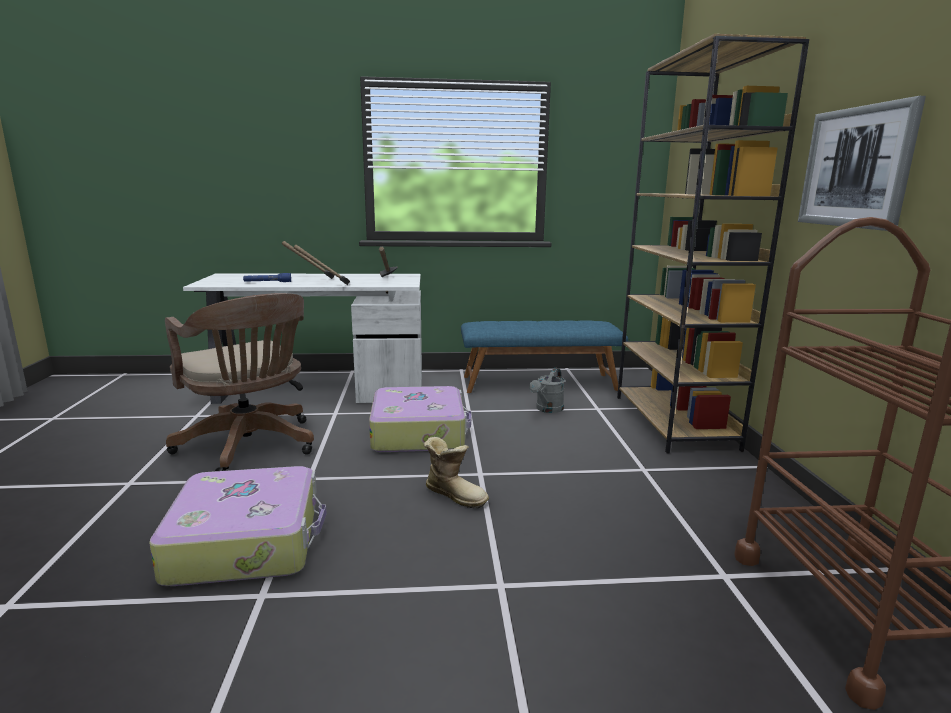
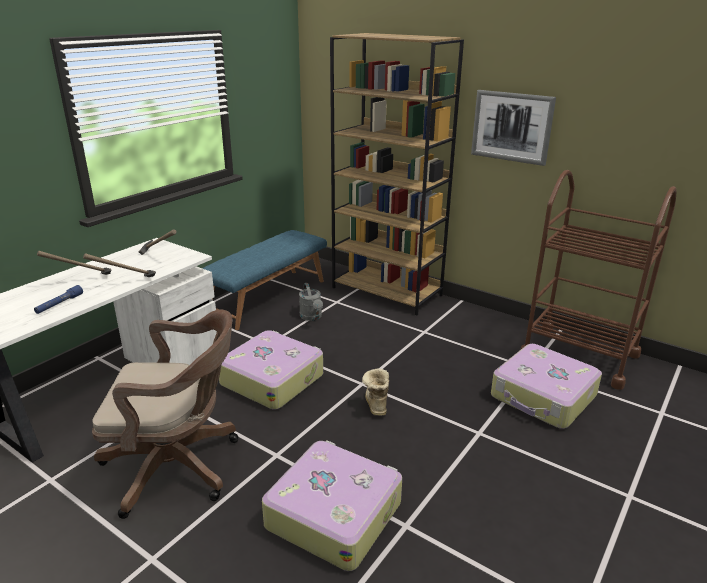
camera: 50 degrees left, 10 degrees up
boot [424,437,489,508] -> boot turned 75 degrees counterclockwise [362,368,389,416]
none -> suitcase [491,344,602,429]

